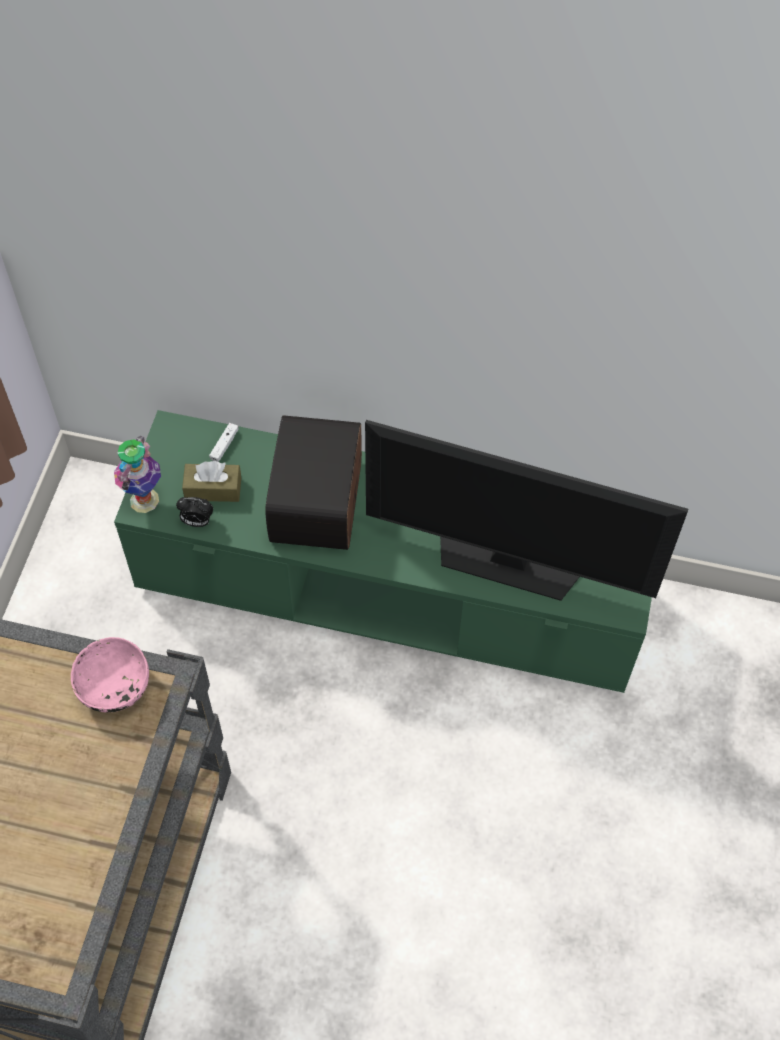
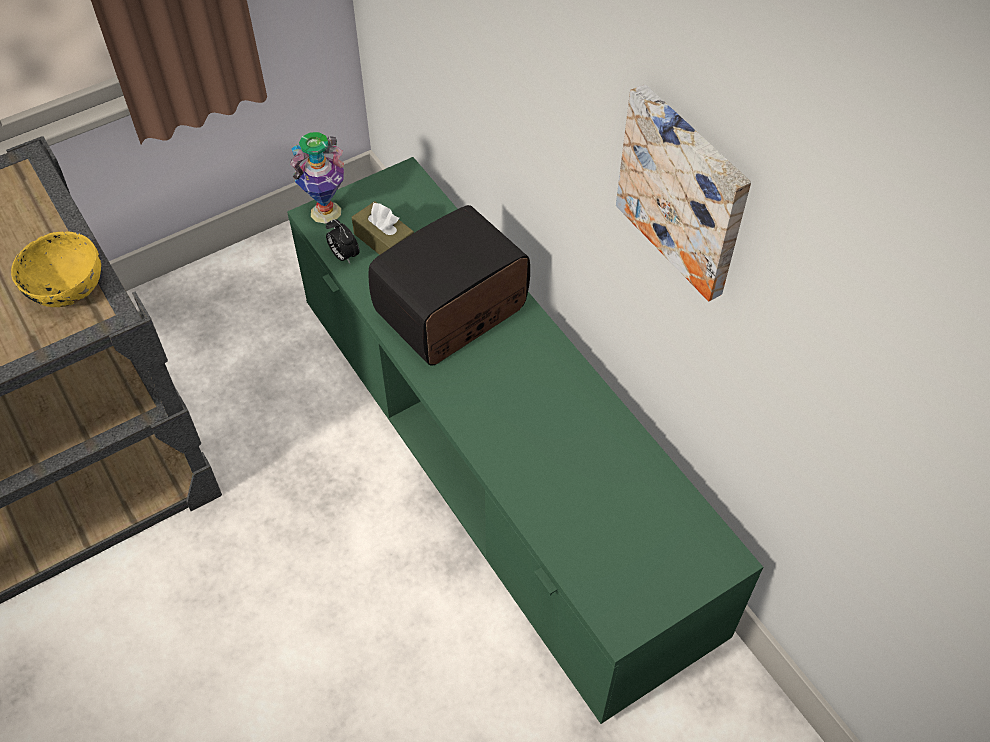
camera: 45 degrees right, 5 degrees down
pink bowl [71,637,149,712] -> yellow bowl [11,231,101,307]
white game controller [209,423,239,462] -> none
television [365,420,688,601] -> none
none -> picture [616,84,751,301]

